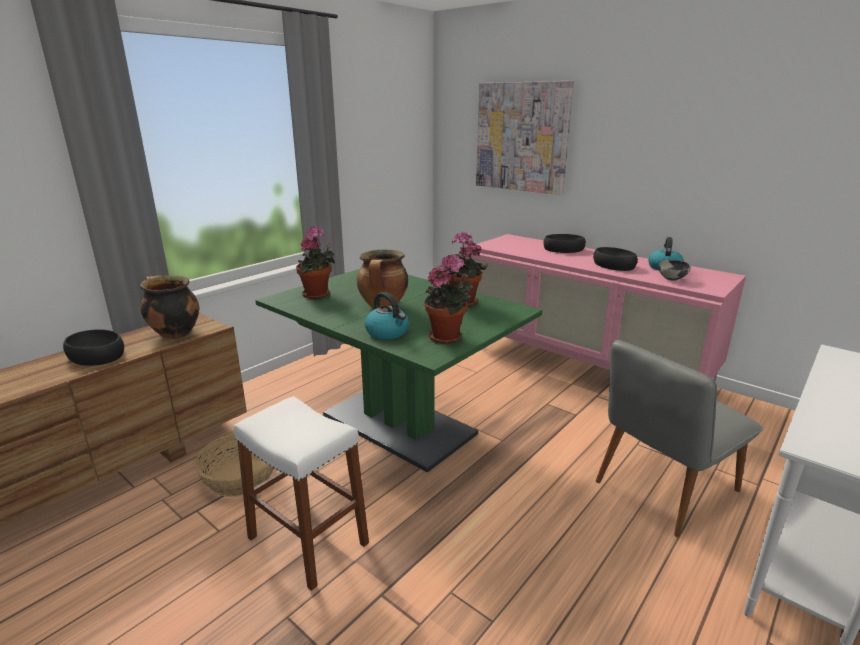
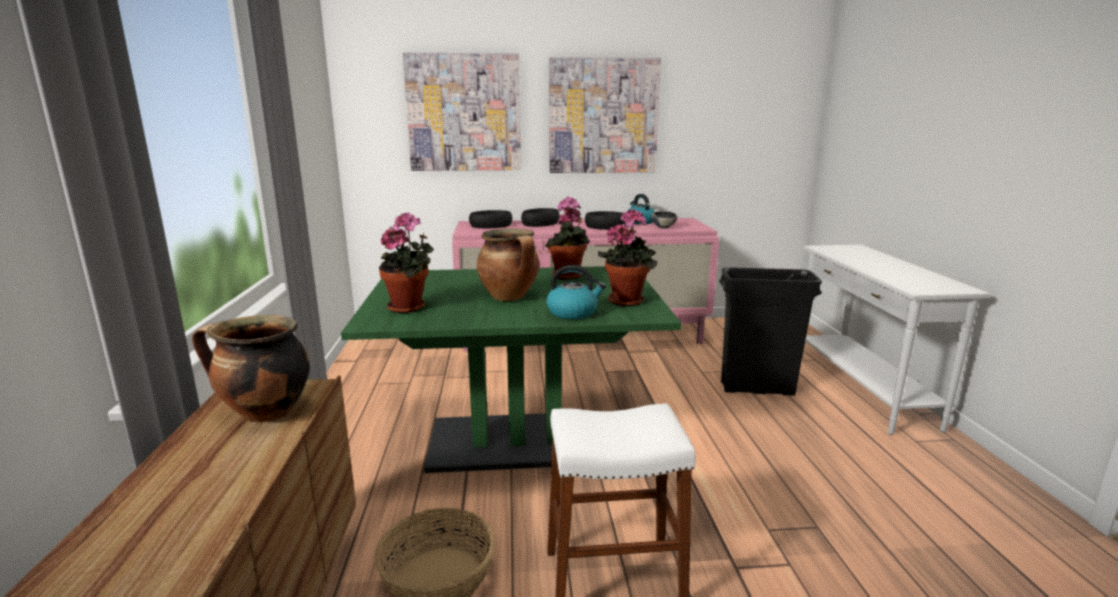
camera: 45 degrees left, 5 degrees down
black bowl [63,329,124,366] -> black bowl moved to [469,210,512,228]
grey chair [596,340,763,537] -> black trash can [719,267,822,396]
none -> picture [549,57,661,173]

